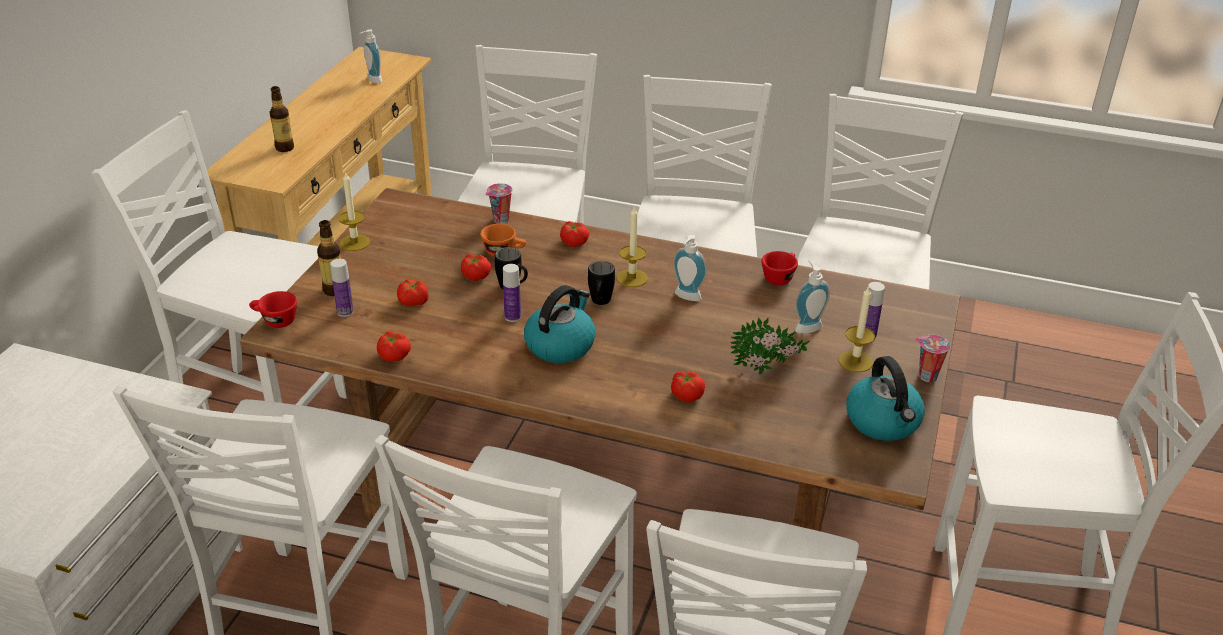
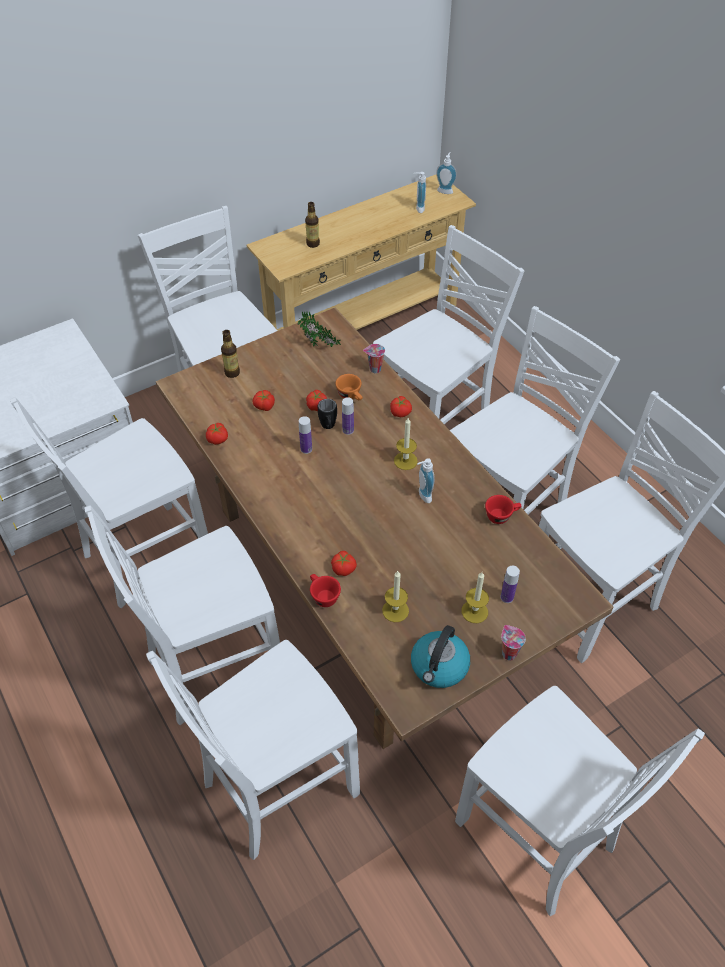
camera: 40 degrees right, 15 degrees up
red cup [249,291,297,328] -> red cup moved to [310,574,341,607]
bottle [330,259,354,317] -> bottle moved to [342,397,354,435]
candle [338,171,370,251] -> candle moved to [382,571,409,622]
kettle [524,285,596,363] -> none
black mug [588,261,615,305] -> none
potted plant [730,317,810,375] -> potted plant moved to [298,311,341,347]
soap dispenser [795,260,830,333] -> soap dispenser moved to [436,152,457,194]

